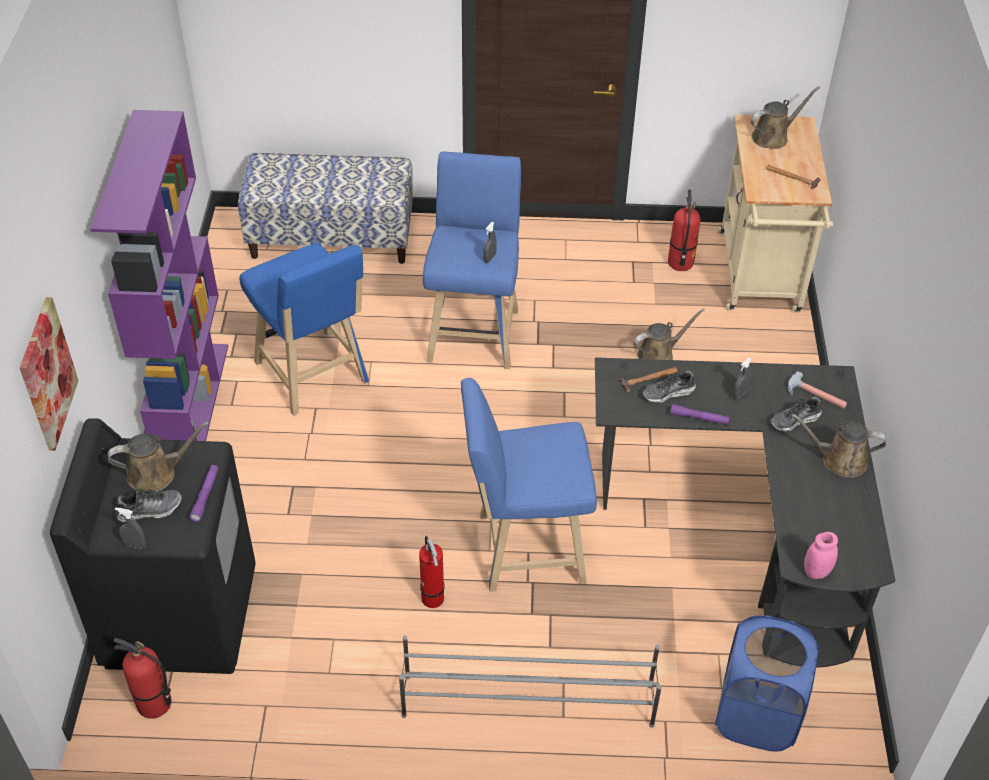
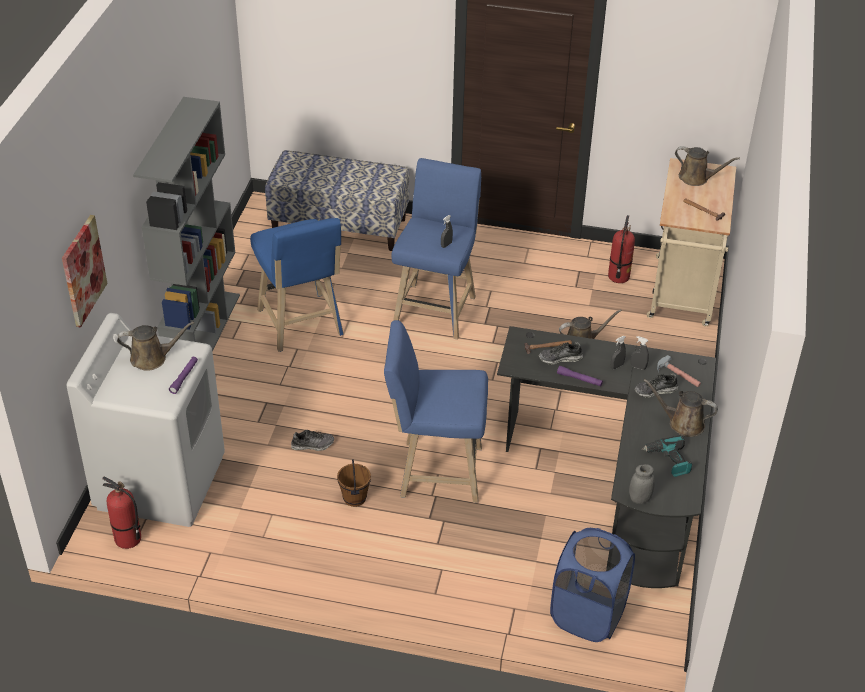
camera: 10 degrees right, 5 degrees down
black washing machine [50,418,256,674] -> white washing machine [67,313,225,527]
purple bookcase [90,110,228,441] -> grey bookcase [133,97,240,351]
grey spray bottle [115,508,146,549] -> grey spray bottle moved to [631,336,649,370]
shoe [116,488,182,522] -> shoe moved to [291,430,334,451]
grey shoe rack [399,635,662,728] -> none
fire extinguisher [419,536,445,608] -> brown bucket [337,459,371,507]
brown watering can [751,87,820,149] -> brown watering can turned 45 degrees clockwise [675,146,740,186]
pink jar [804,532,838,579] -> grey jar [629,464,655,504]
none -> power drill [641,435,692,477]

